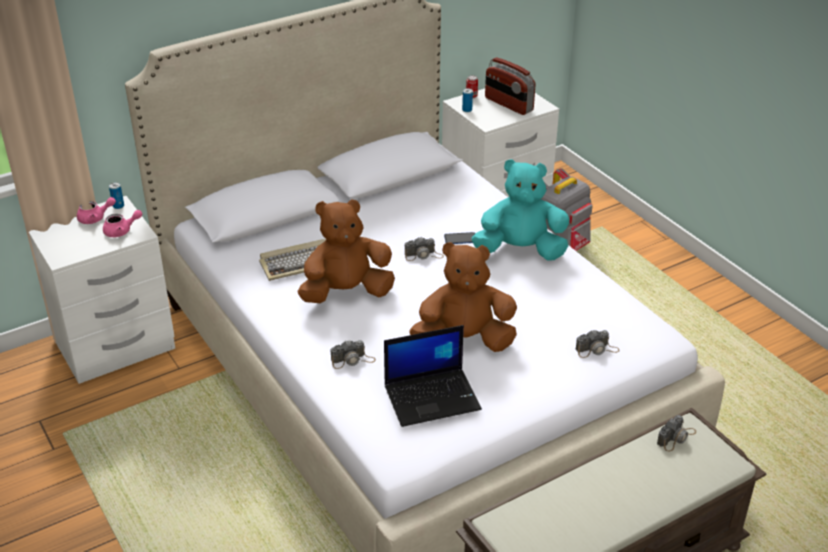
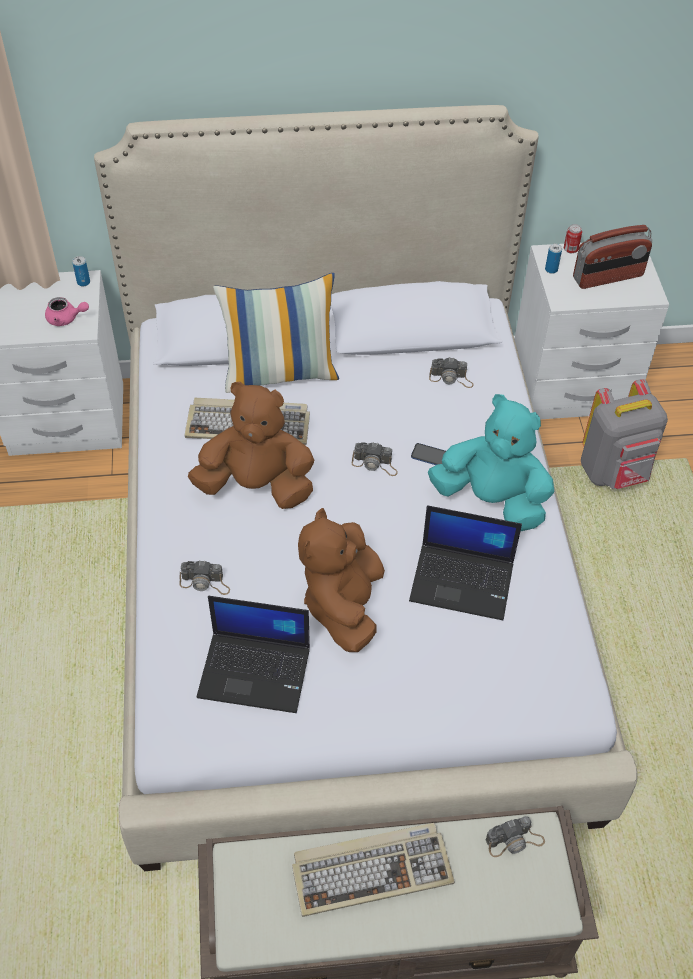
camera: 25 degrees right, 15 degrees up
pink teapot [77,197,116,224] -> none
brown plush toy [410,242,517,352] -> brown plush toy turned 105 degrees counterclockwise [298,508,385,652]
radio [485,57,536,115] -> radio turned 90 degrees counterclockwise [573,225,652,289]
camera [576,329,620,358] -> camera moved to [429,357,474,388]
none -> pillow [213,273,339,393]
none -> keyboard [292,823,455,917]
none -> laptop [409,505,522,620]

